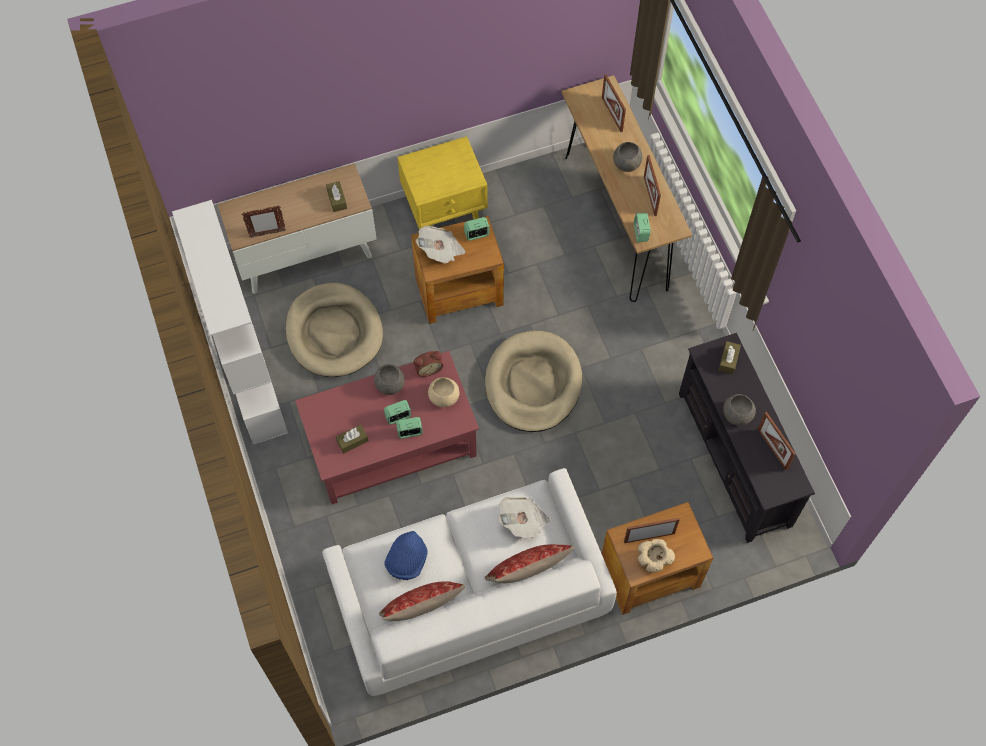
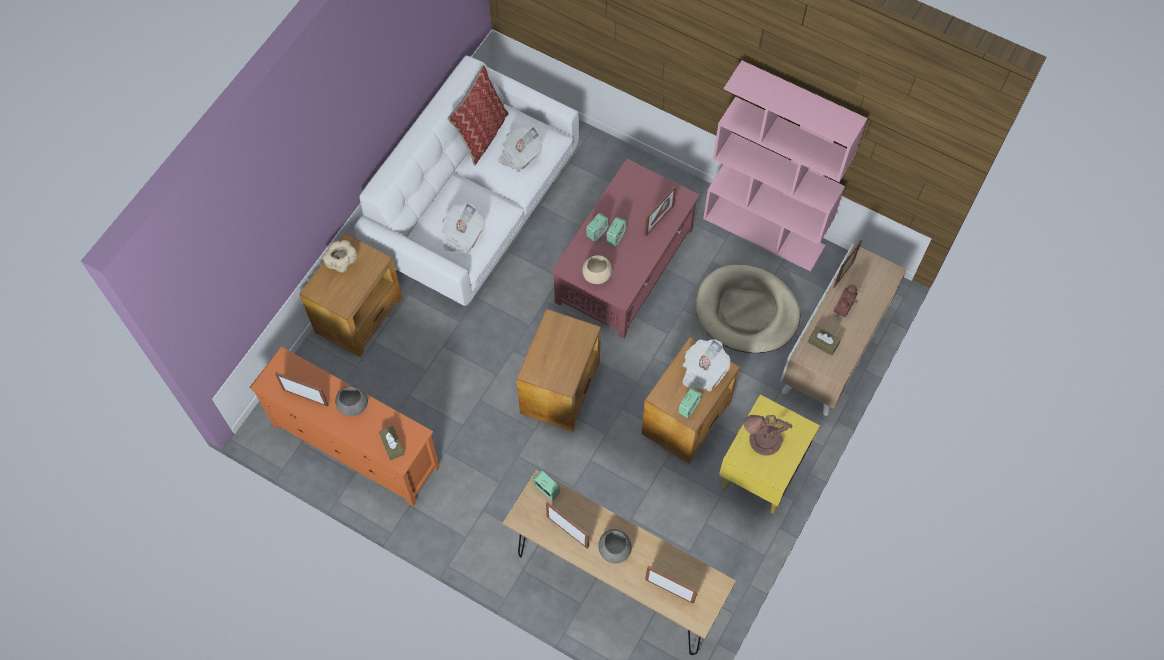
camera: 140 degrees right, 0 degrees up
white bookcase [172,200,288,445] -> pink bookcase [703,61,868,272]
brown tissue box [336,424,369,454] -> none
grey bowl [374,364,405,395] -> none
blue hat [384,531,427,580] -> newspaper [498,124,542,172]
alarm clock [413,351,443,377] -> alarm clock moved to [834,285,858,317]
beige dog bed [485,331,582,432] -> brown side table [516,309,601,432]
pillow [485,544,574,583] -> none
picture frame [624,518,680,543] -> picture frame moved to [645,185,676,236]
black tv stand [679,333,815,543] -> orange tv stand [249,347,440,506]
none -> brown table lamp [744,415,792,456]

